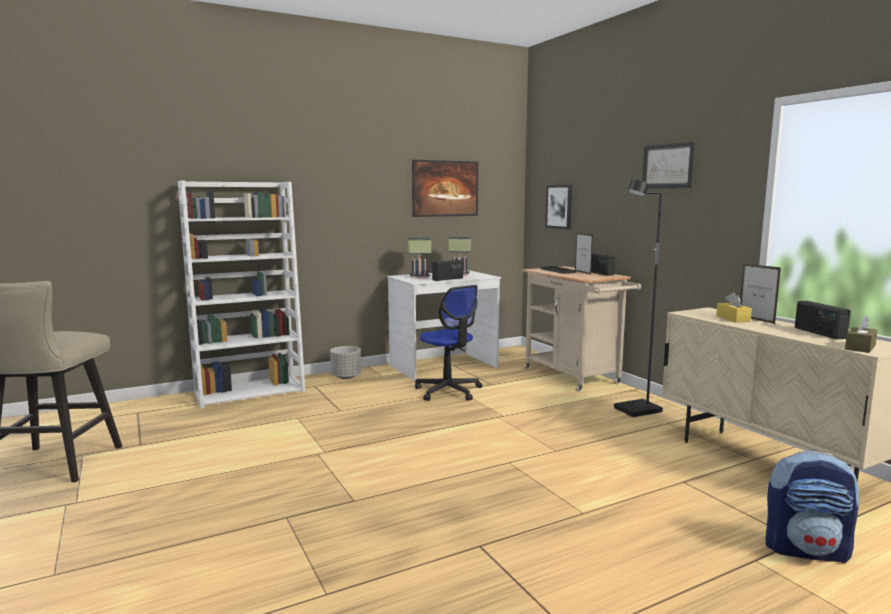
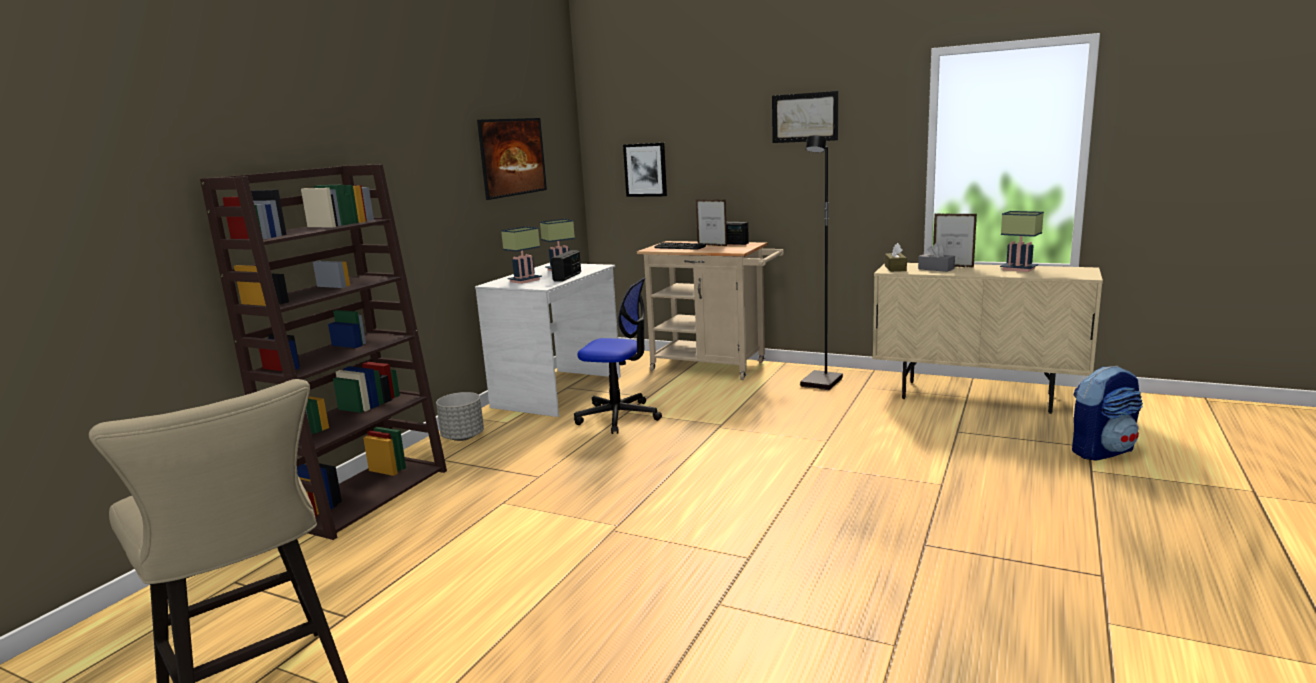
camera: 35 degrees left, 5 degrees up
white bookcase [178,181,306,408] -> brown bookcase [200,164,447,540]
yellow tissue box [716,292,752,323] -> grey tissue box [918,243,955,272]
radio [795,301,851,339] -> table lamp [1000,211,1044,272]
brown tissue box [845,315,878,353] -> brown tissue box moved to [885,243,907,272]

